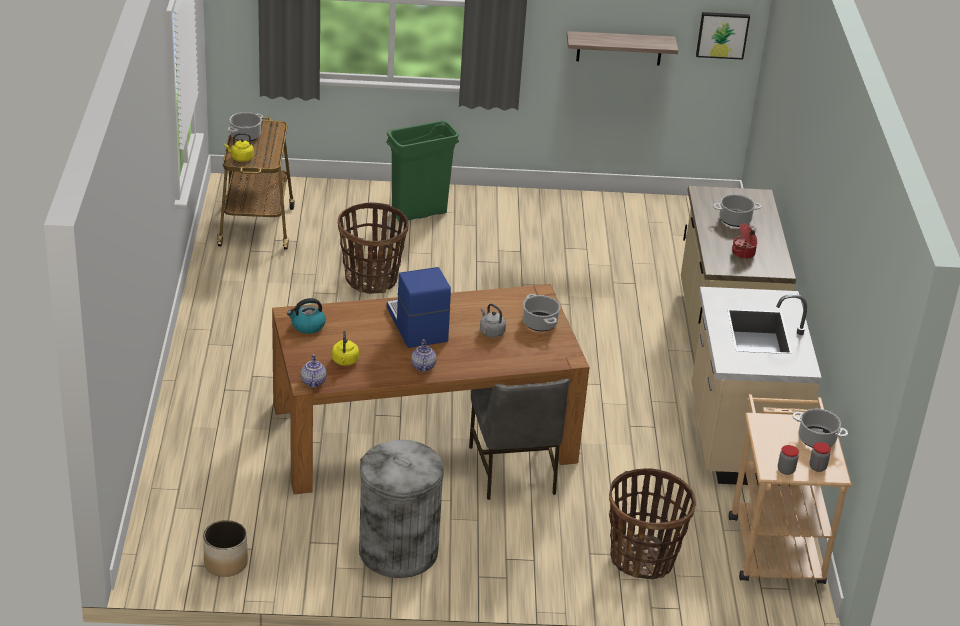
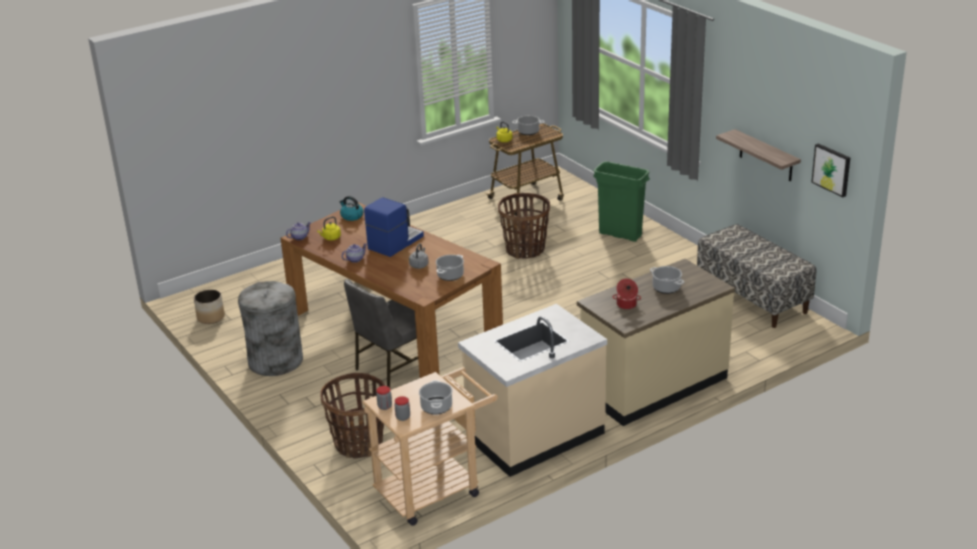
camera: 60 degrees right, 5 degrees down
none -> bench [697,224,816,328]

